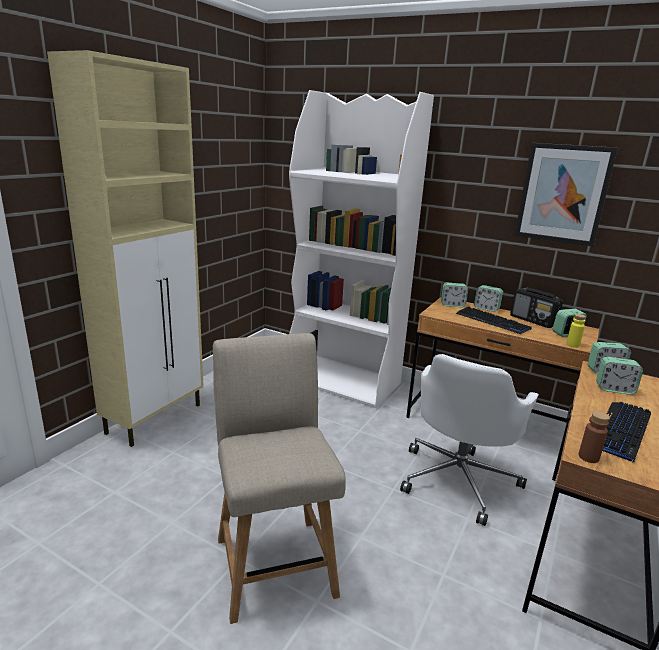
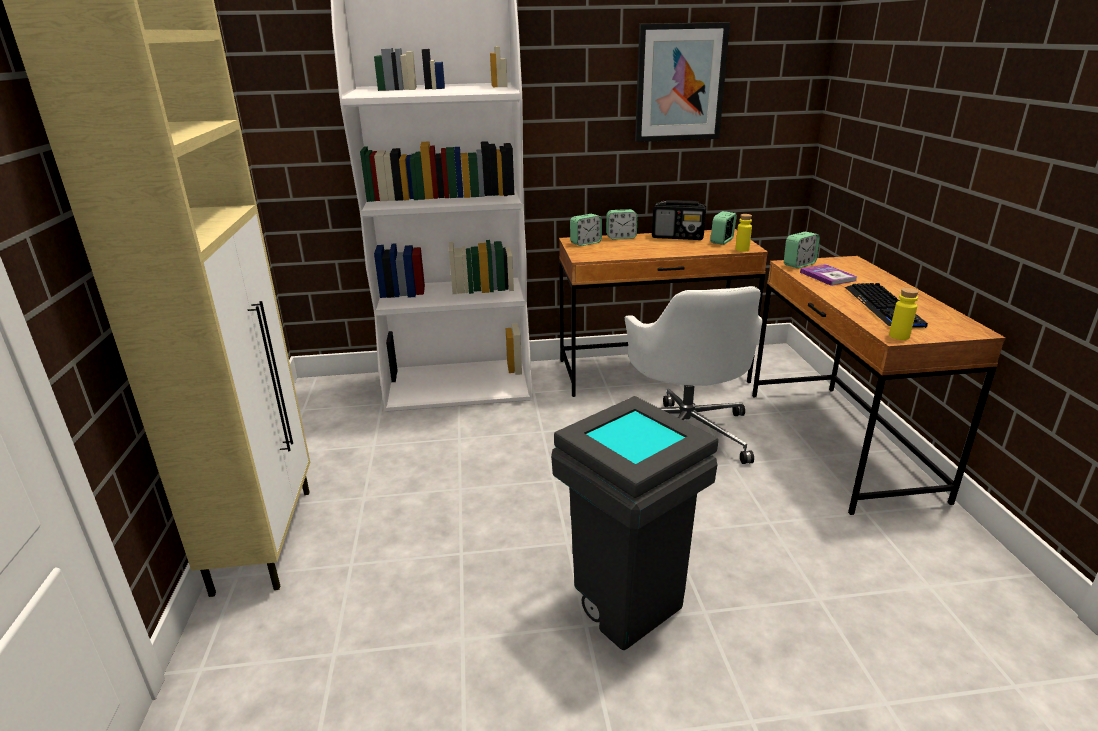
camera: 35 degrees left, 5 degrees up
beige chair [213,333,346,624] -> grey trash can [551,396,718,650]
keyboard [456,307,532,334] -> none
brown bottle [579,411,610,463] -> yellow bottle [889,288,919,340]
alarm clock [596,357,643,395] -> book [800,264,858,286]

